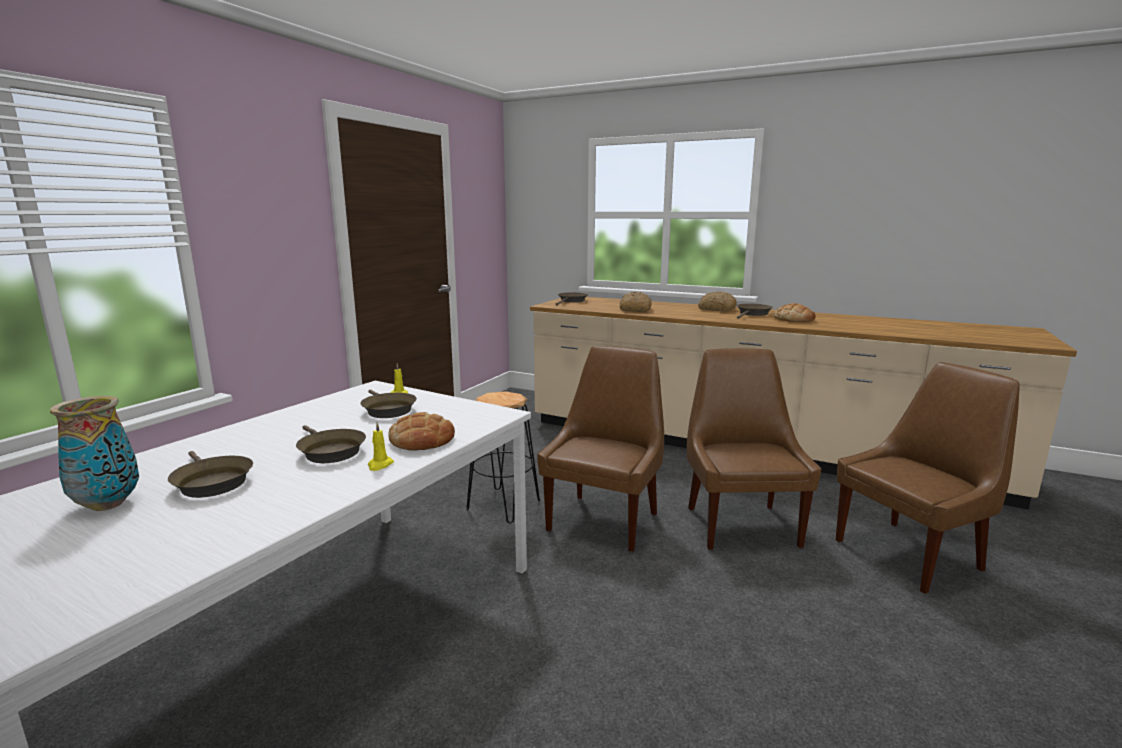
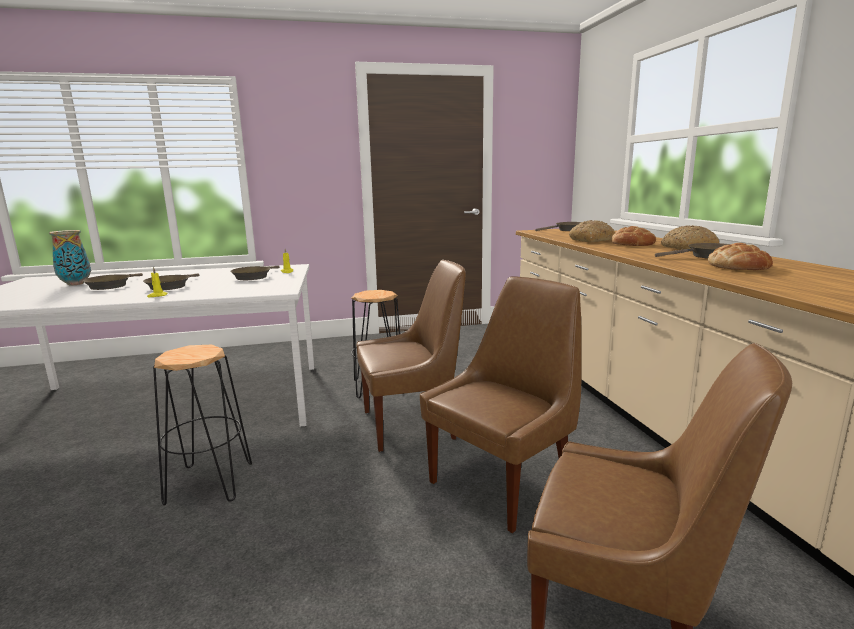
camera: 50 degrees right, 0 degrees up
bread [388,412,455,451] -> bread moved to [611,226,656,246]
none -> black stool [153,344,252,505]

